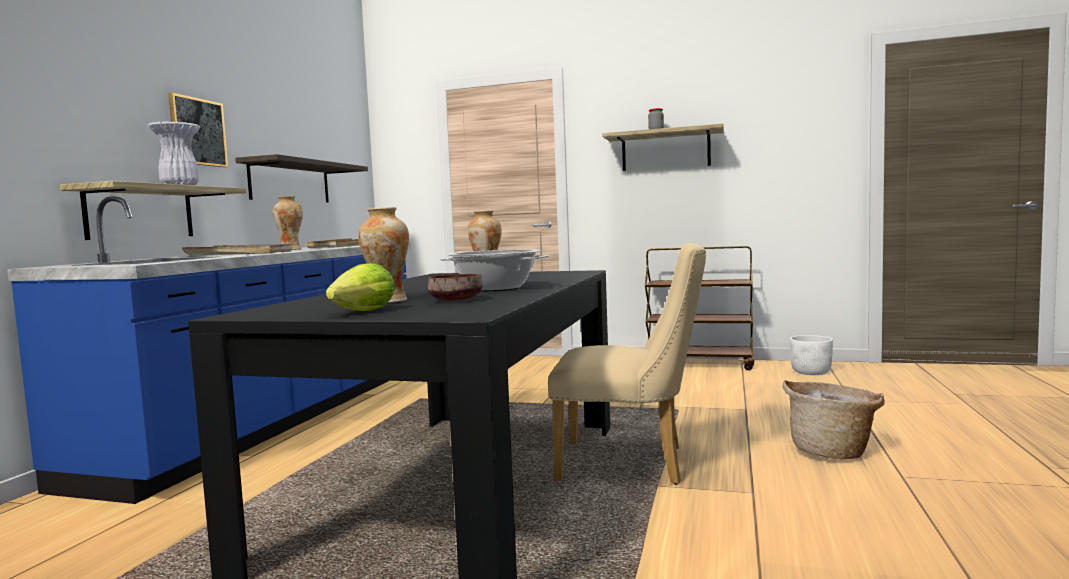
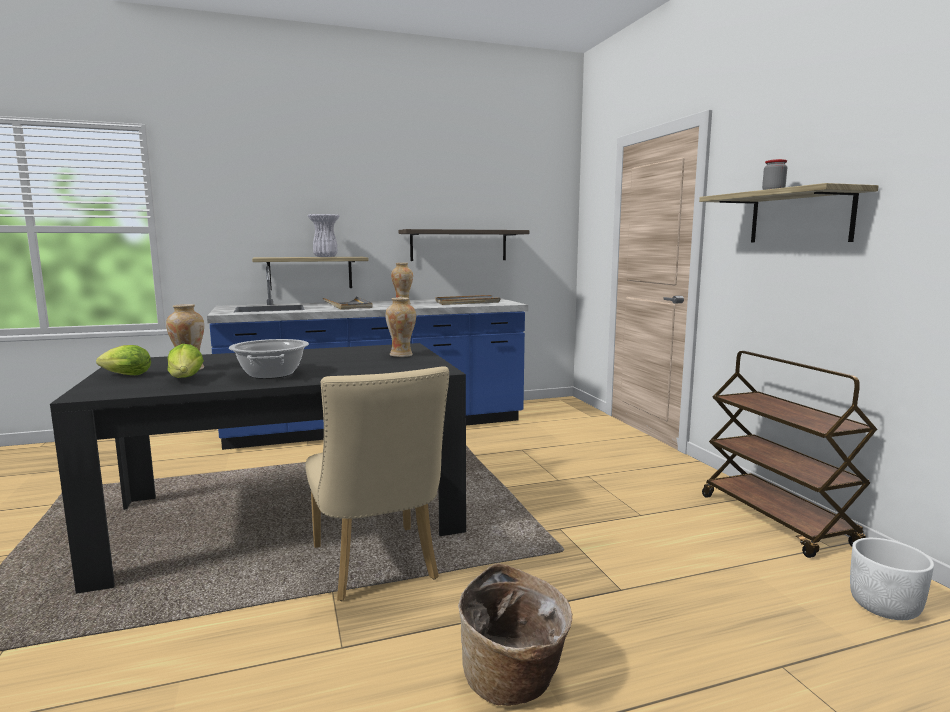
camera: 55 degrees right, 5 degrees up
picture [168,93,228,167] -> none
brown bowl [428,274,483,301] -> lettuce [167,344,204,378]

